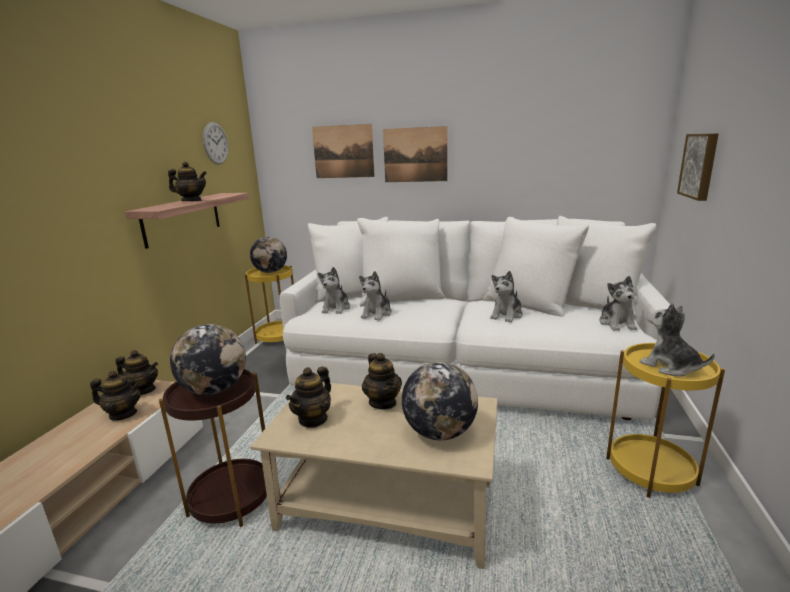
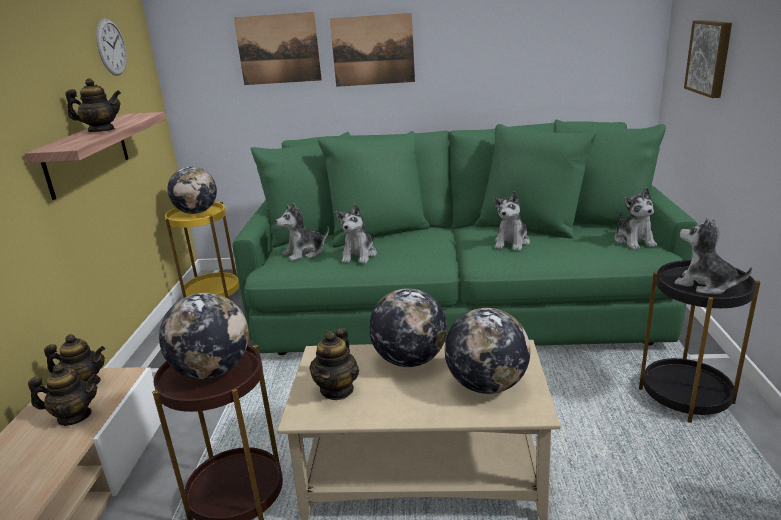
camera: 10 degrees left, 5 degrees up
white sofa [279,216,670,420] -> green sofa [232,120,698,355]
plush toy [318,267,350,314] -> plush toy turned 60 degrees clockwise [276,203,329,261]
teapot [362,353,402,410] -> globe [369,288,447,367]
yellow side table [606,343,725,498] -> black side table [639,260,760,423]

